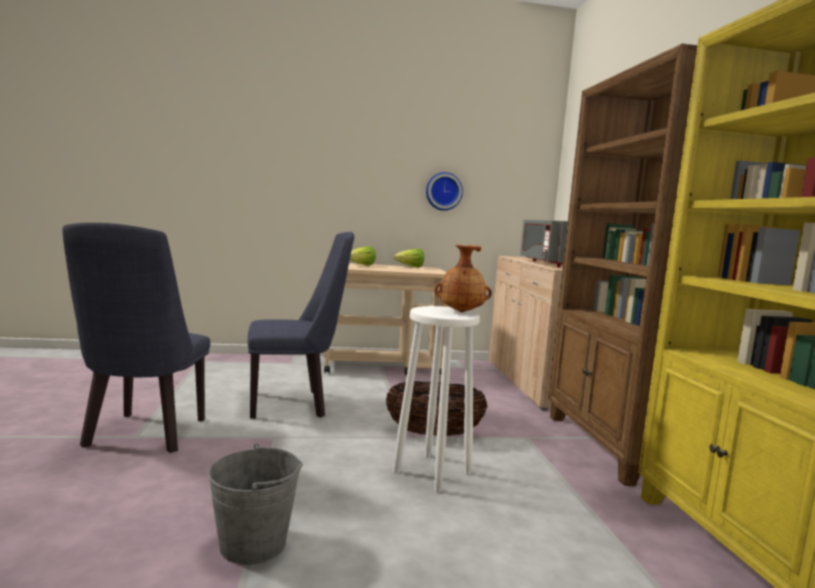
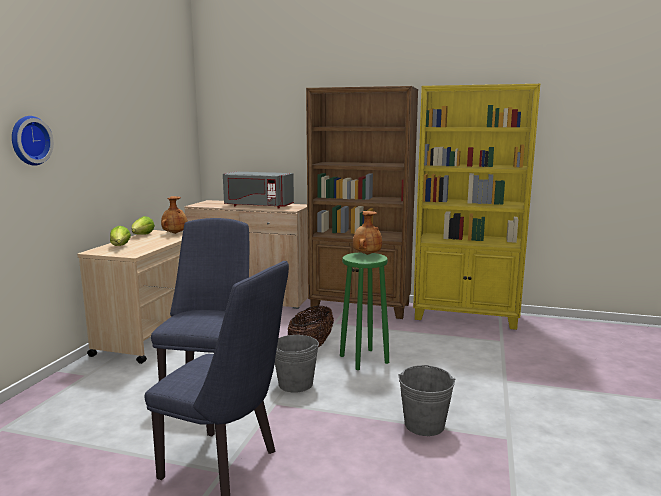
camera: 65 degrees left, 5 degrees up
white stool [393,306,480,492] -> green stool [340,252,389,370]
wall clock [426,172,463,211] -> wall clock moved to [12,116,54,166]
none -> brown vase [161,196,188,234]
none -> grey bucket [275,335,319,393]

